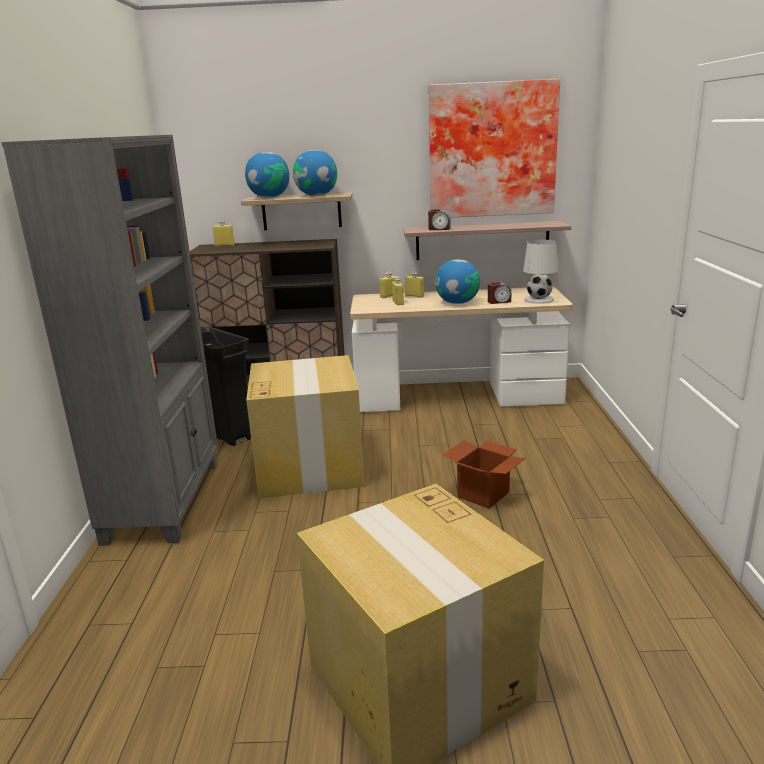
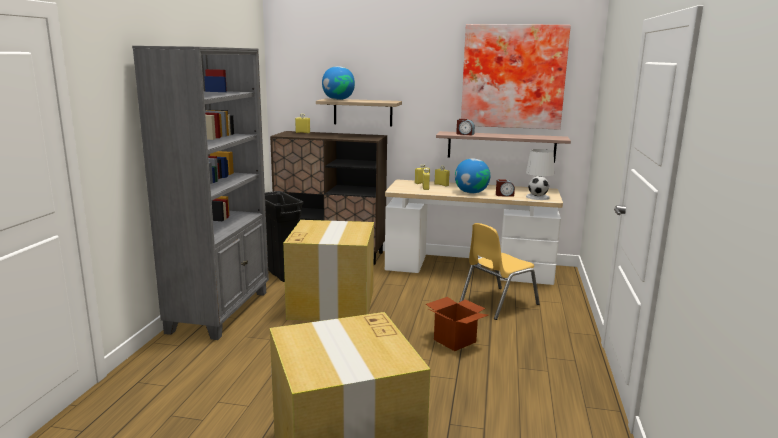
camera: 10 degrees right, 5 degrees down
globe [293,150,337,196] -> none
none -> yellow chair [460,223,540,320]

